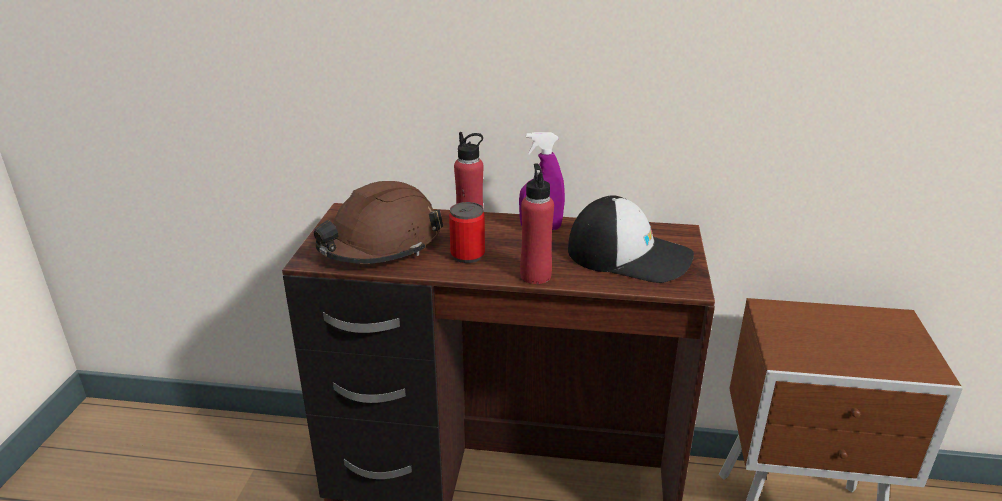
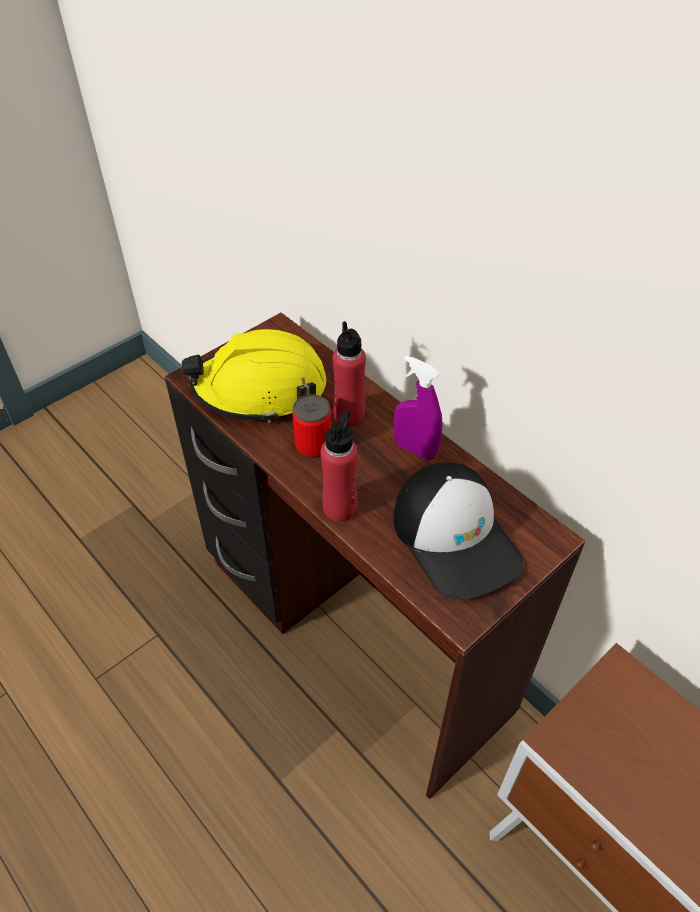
camera: 40 degrees right, 20 degrees up
brown hard hat [313,181,443,264] -> yellow hard hat [182,329,326,423]

